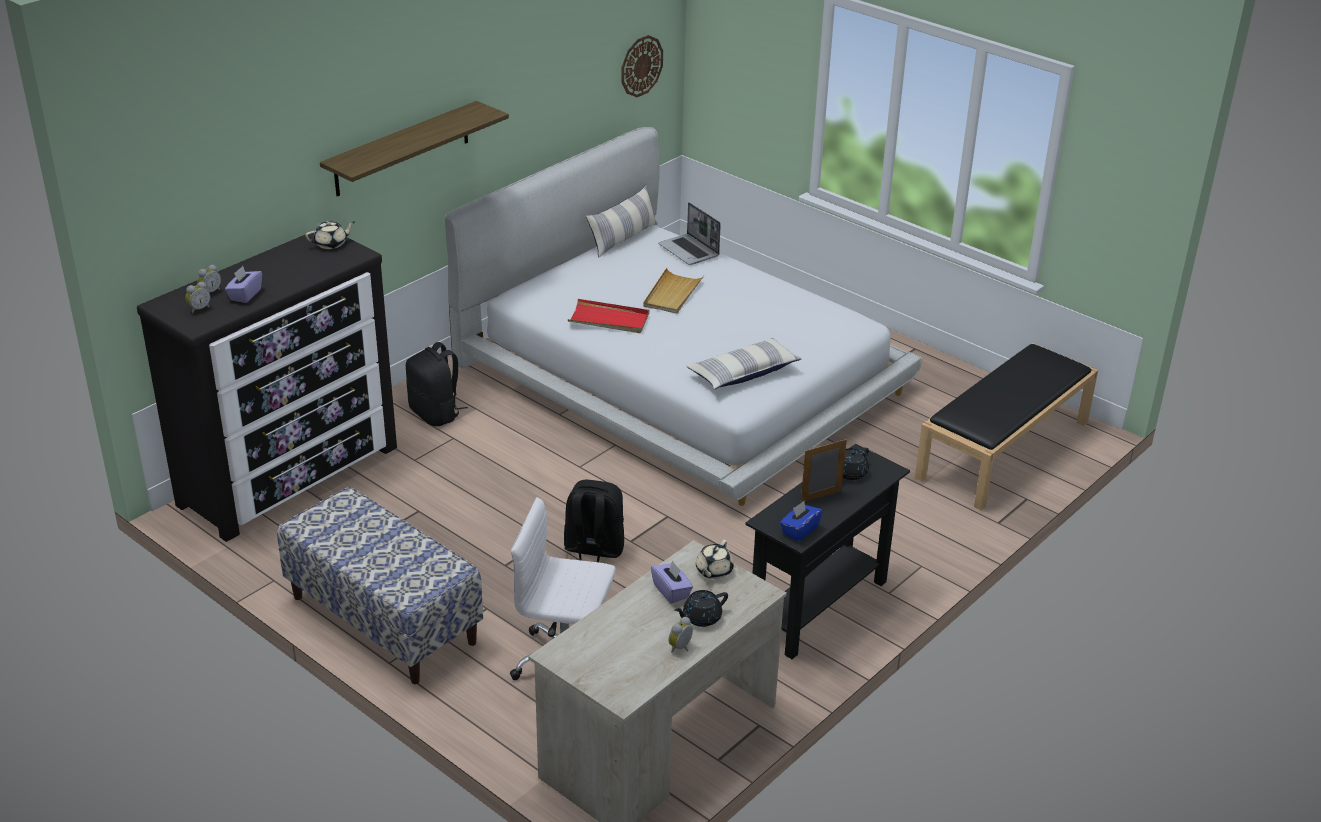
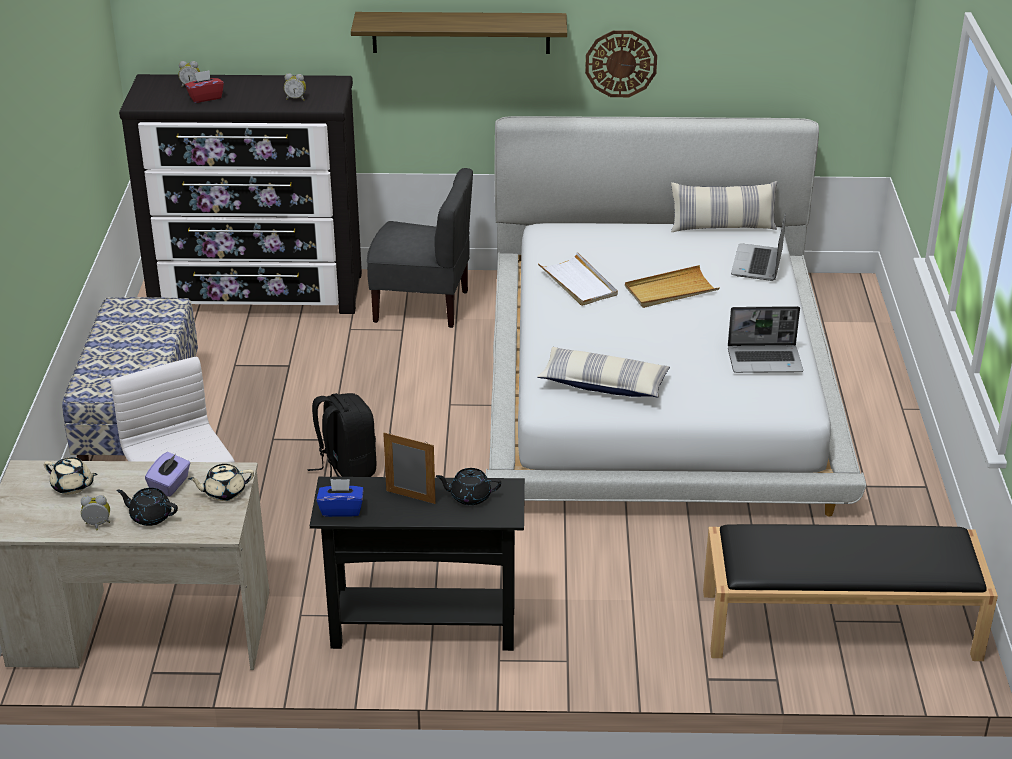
camera: 50 degrees right, 0 degrees up
alarm clock [186,282,210,314] -> alarm clock moved to [284,73,306,101]
purple tissue box [225,266,262,303] -> red tissue box [185,70,224,103]
beige teapot [305,221,355,249] -> beige teapot moved to [44,457,98,494]
black backpack [406,342,468,426] -> grey chair [367,168,473,328]
red tray [568,299,649,333] -> white tray [538,252,618,306]
wall clock [622,35,663,97] -> wall clock moved to [585,30,657,97]
none -> laptop [728,306,803,373]

